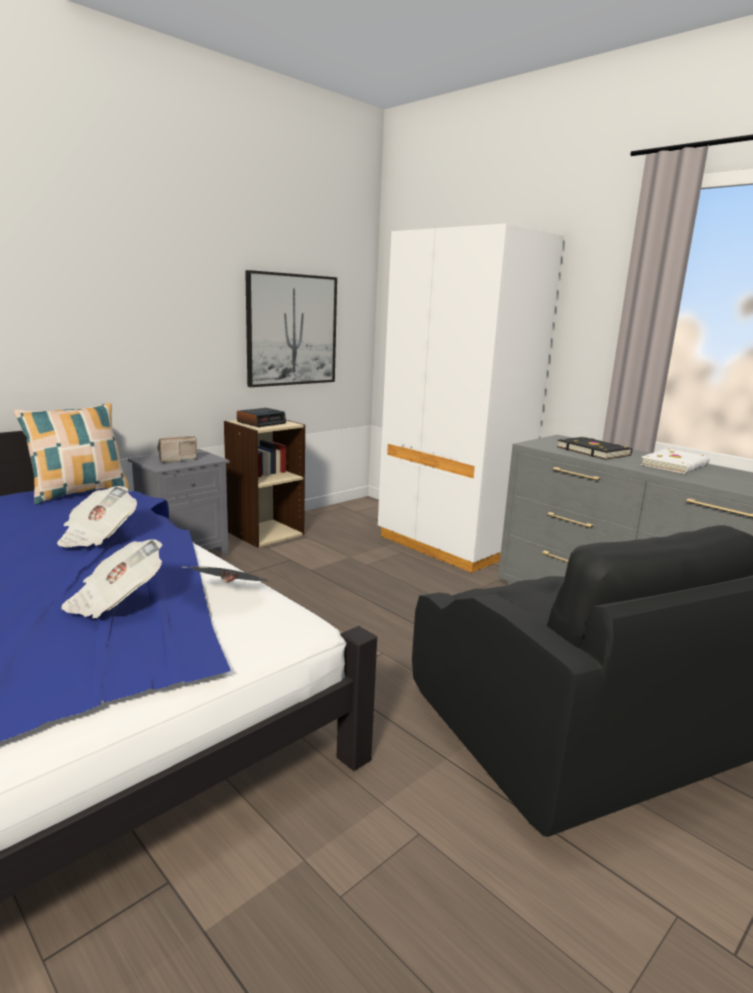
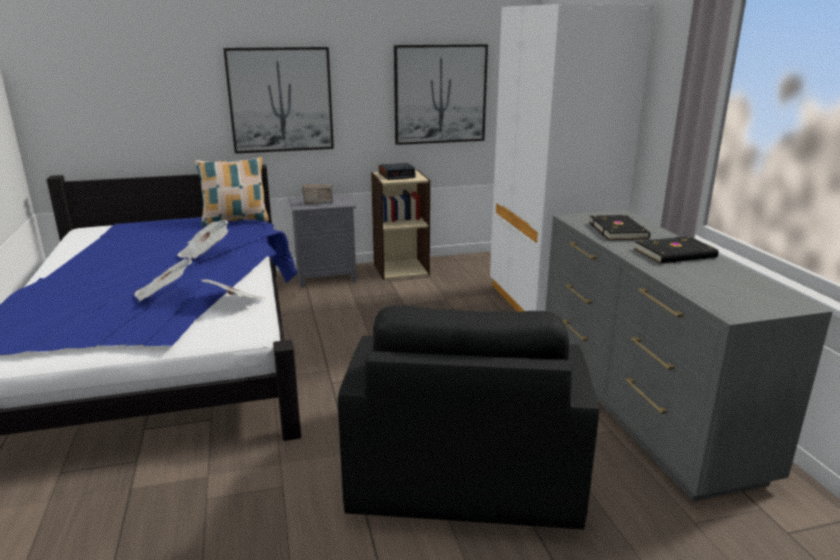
camera: 30 degrees right, 5 degrees up
white book [640,449,710,474] -> black book [635,236,718,264]
none -> picture [223,47,334,154]

